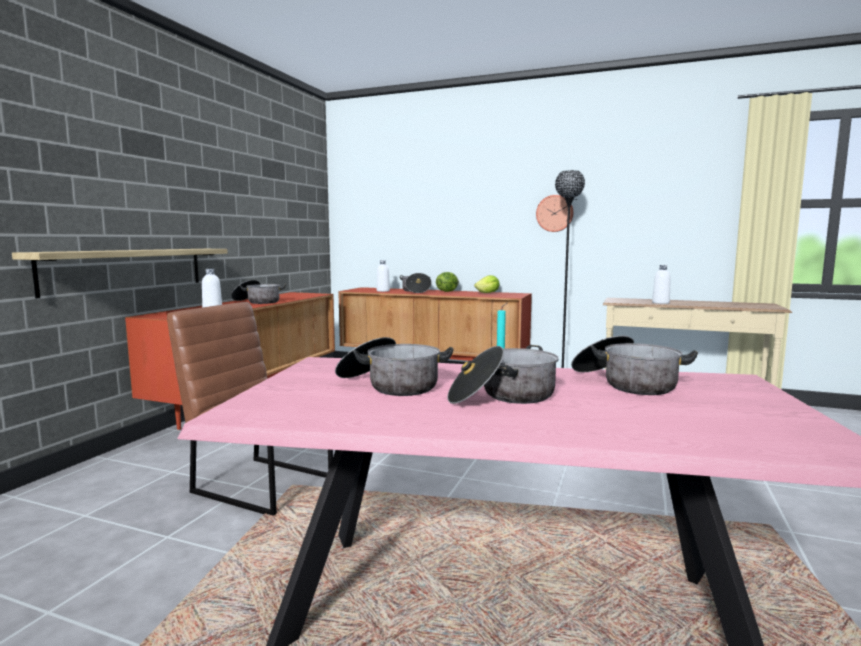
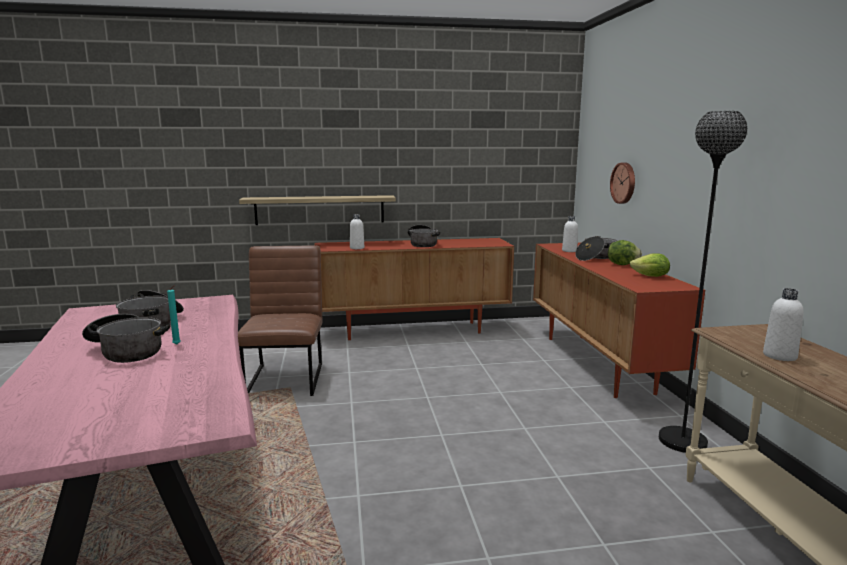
camera: 60 degrees right, 5 degrees up
wall clock [536,195,574,232] -> wall clock moved to [610,163,635,204]
cooking pot [571,336,698,395] -> none

